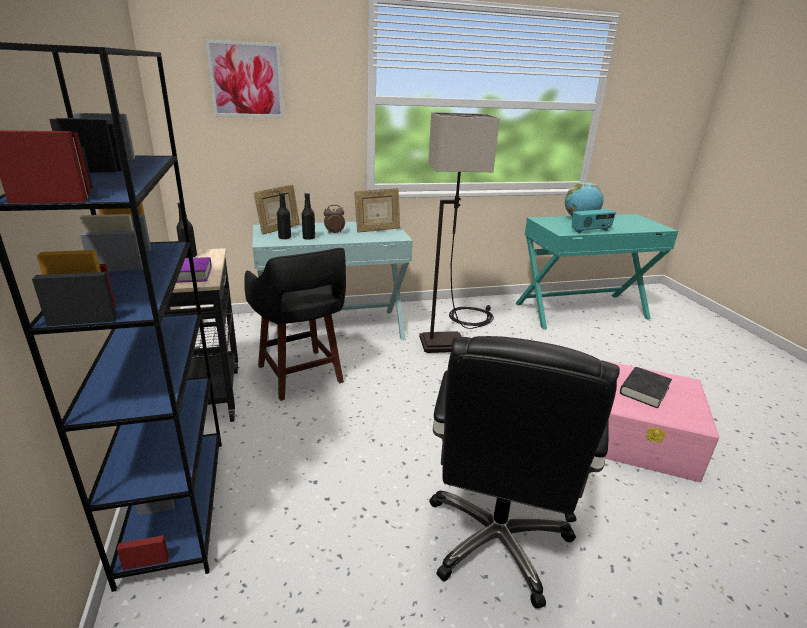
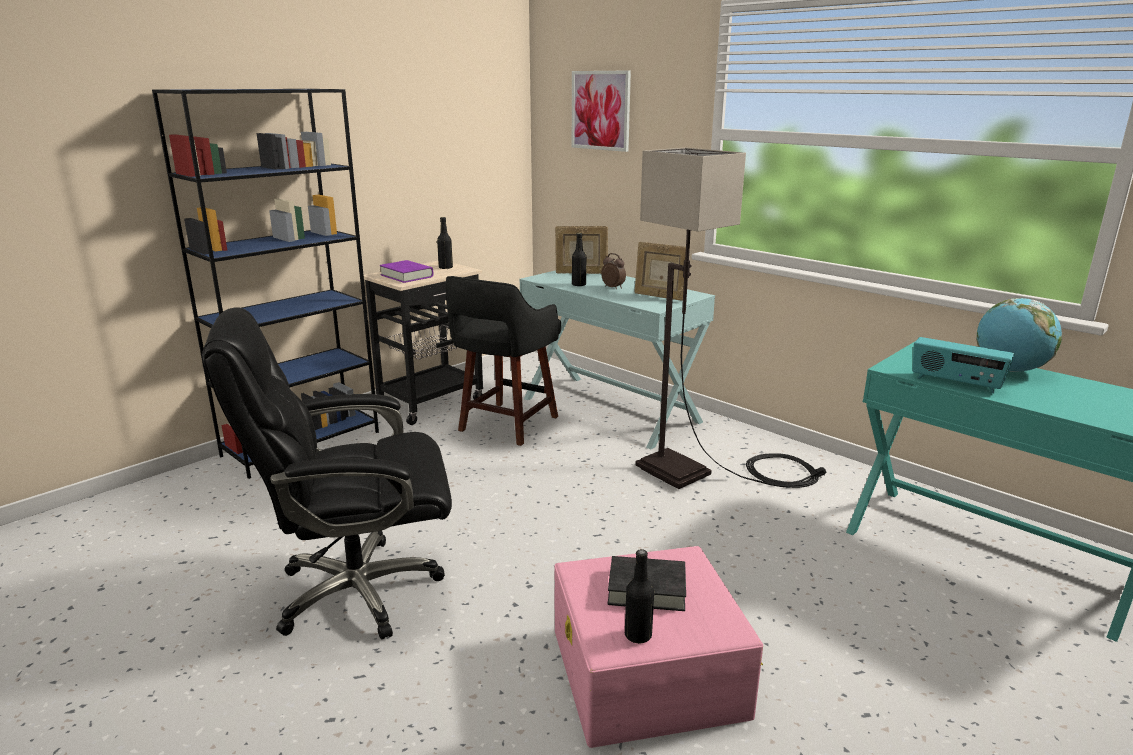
camera: 60 degrees right, 5 degrees down
black bottle [277,192,291,239] -> black bottle moved to [625,549,654,644]

